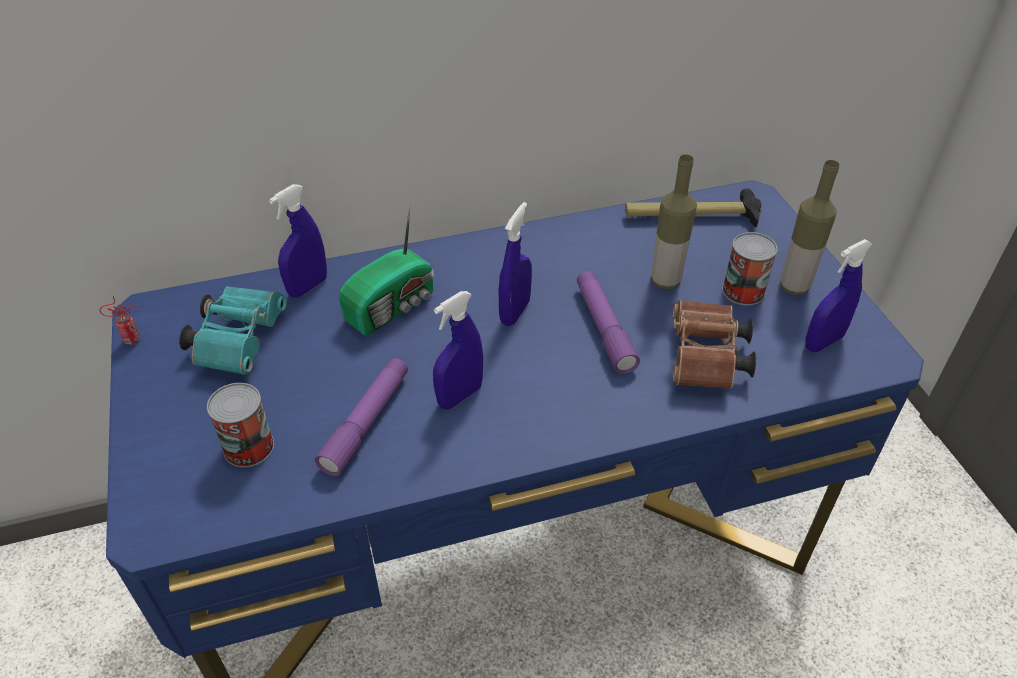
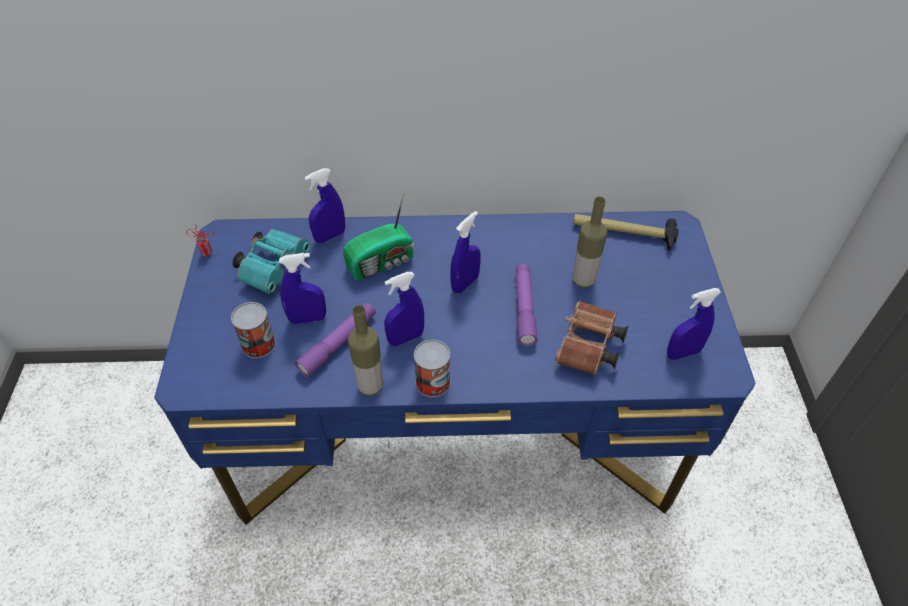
camera: 15 degrees right, 5 degrees up
can [722,232,778,306] -> can moved to [414,340,450,397]
bottle [780,160,840,295] -> bottle moved to [348,305,383,396]
none -> blue spray bottle [279,253,326,324]

